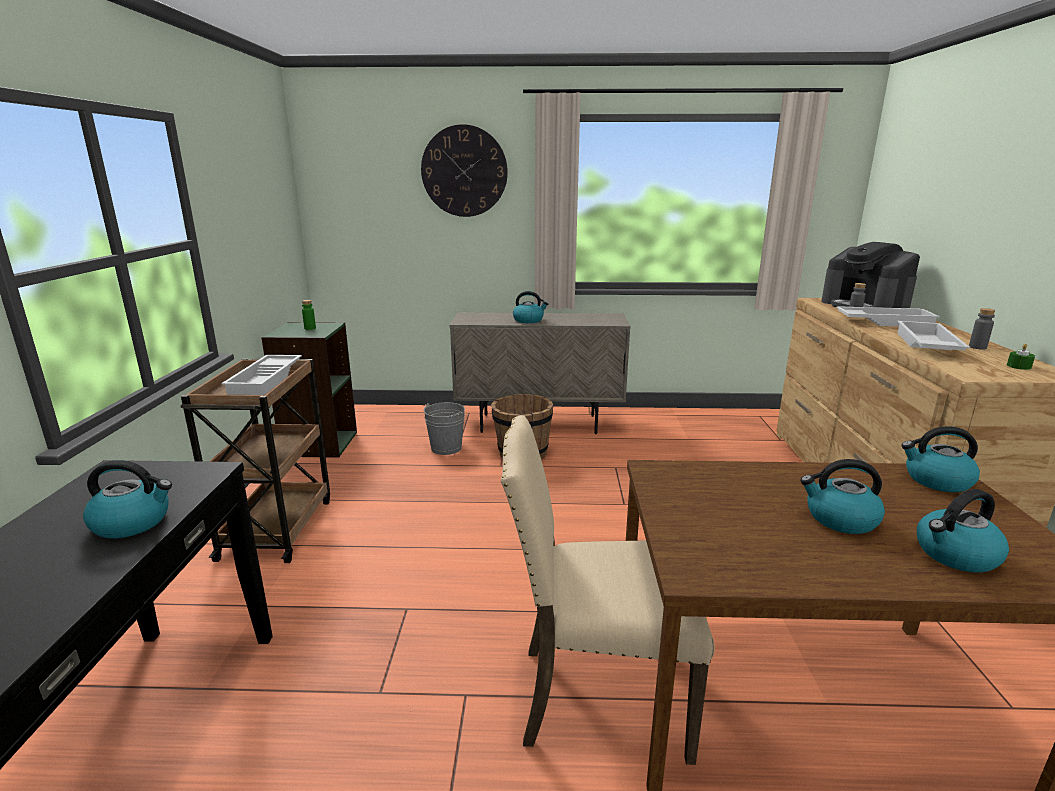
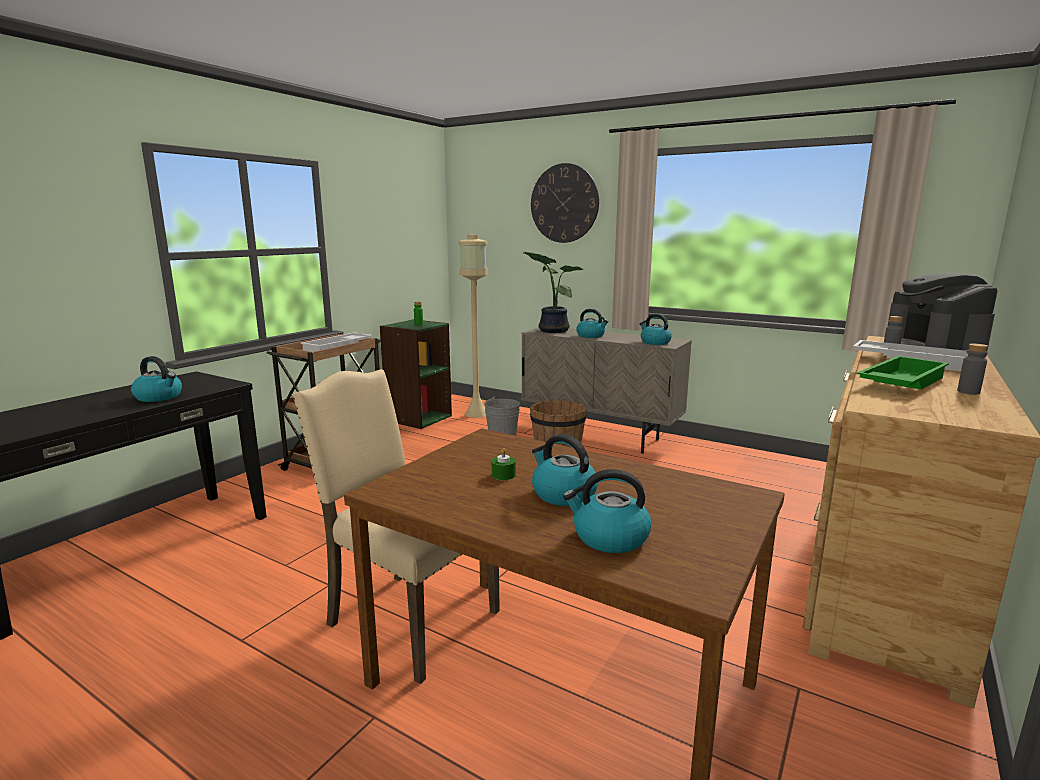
camera: 30 degrees right, 5 degrees down
white tray [897,321,970,351] -> green tray [857,356,949,390]
kettle [901,426,980,492] -> kettle moved to [640,314,672,345]
green candle [1007,344,1035,370] -> green candle moved to [492,448,516,480]
none -> beige floor lamp [459,235,488,418]
none -> potted plant [523,252,584,333]

